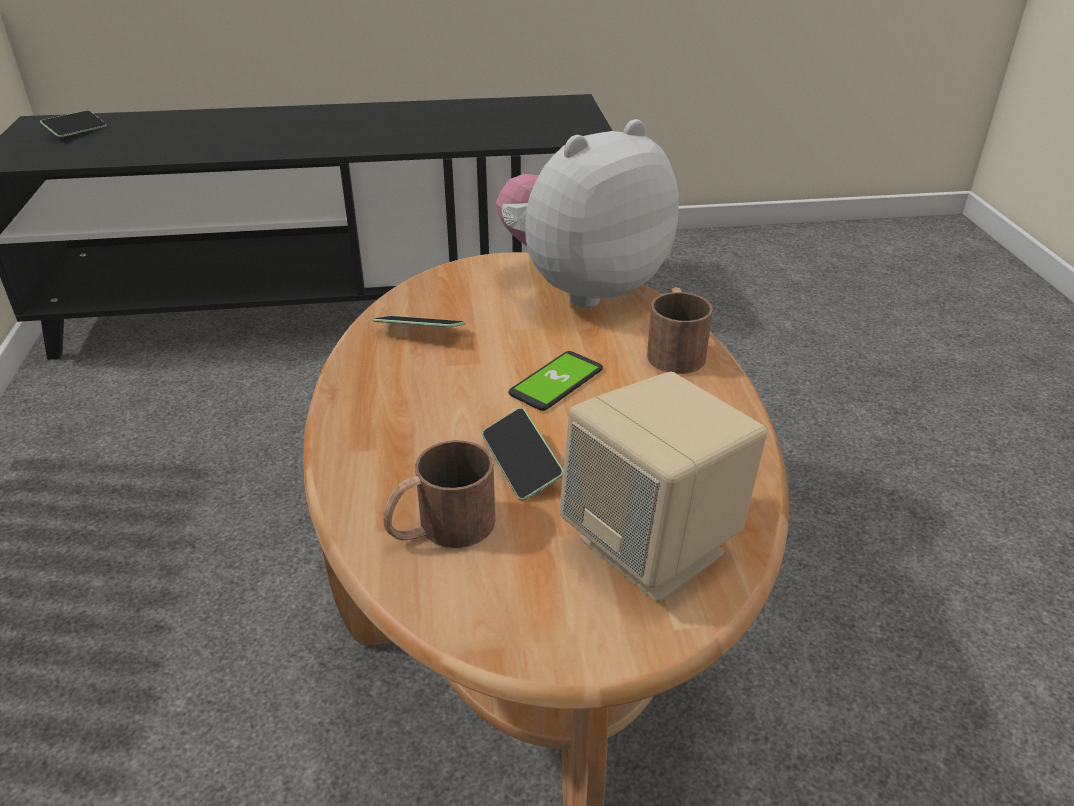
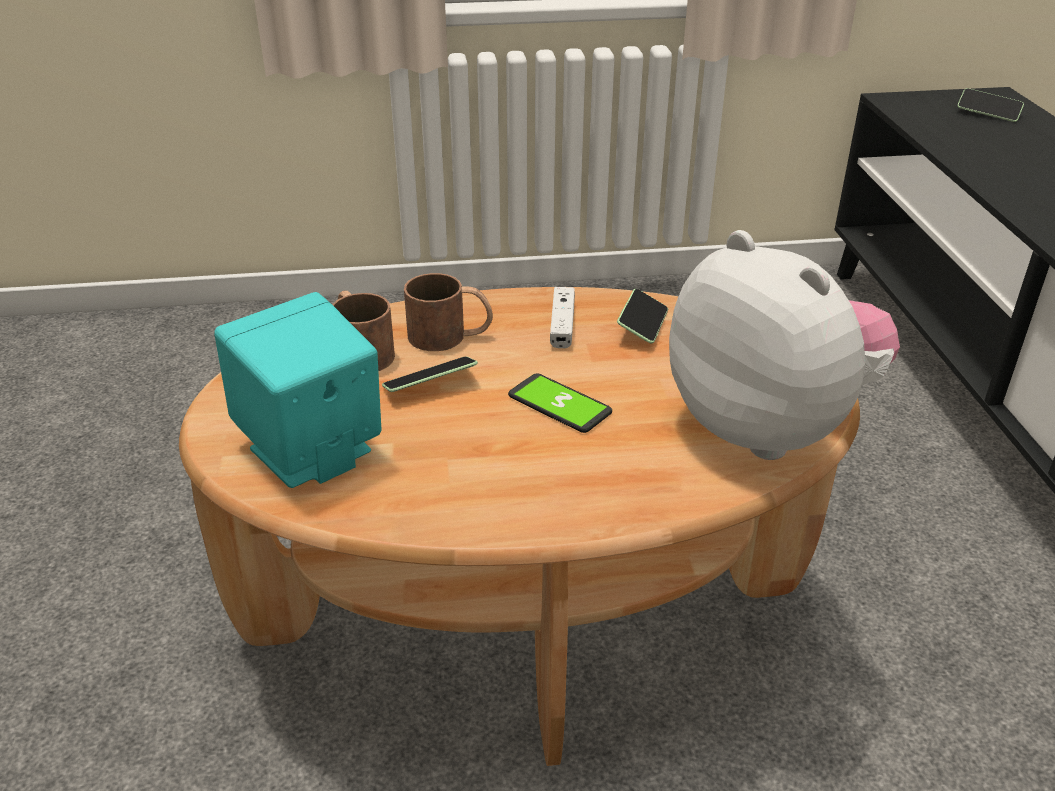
camera: 90 degrees right, 0 degrees up
beige speaker [559,372,767,602] -> turquoise speaker [214,292,381,488]
brown mug [647,287,713,374] -> brown mug moved to [404,273,493,351]
none -> white game controller [550,287,575,348]

